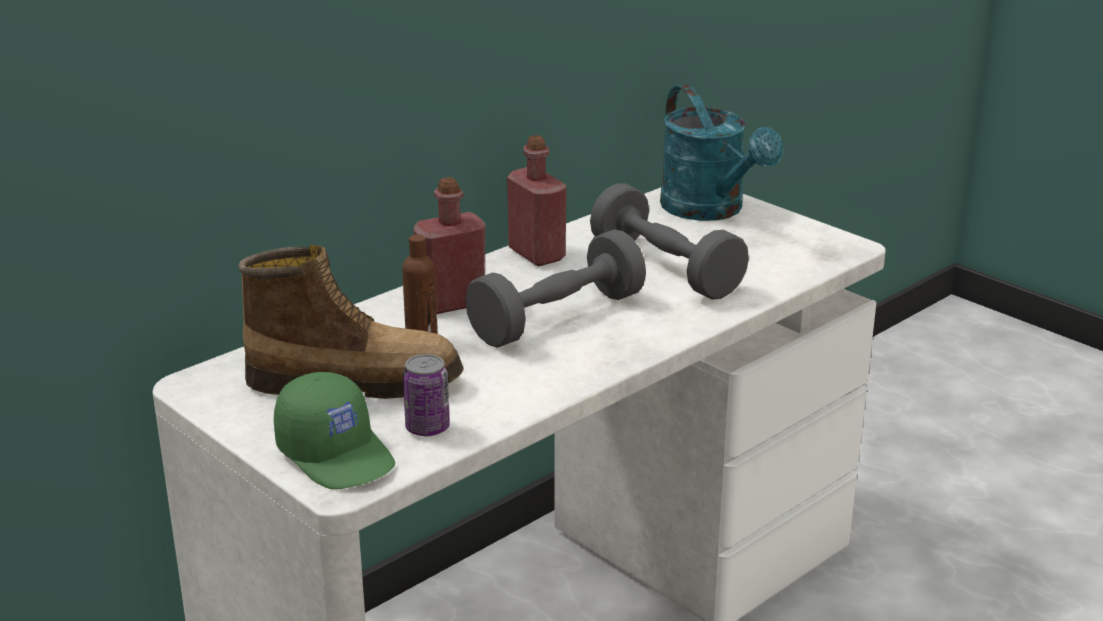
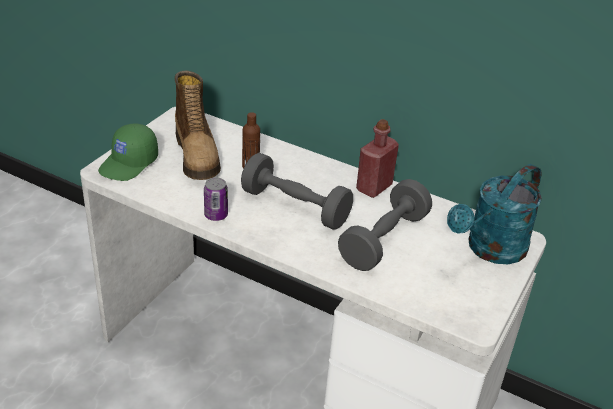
camera: 70 degrees right, 10 degrees up
can [403,354,450,436] -> can moved to [204,177,228,221]
red bottle [414,177,485,314] -> none

